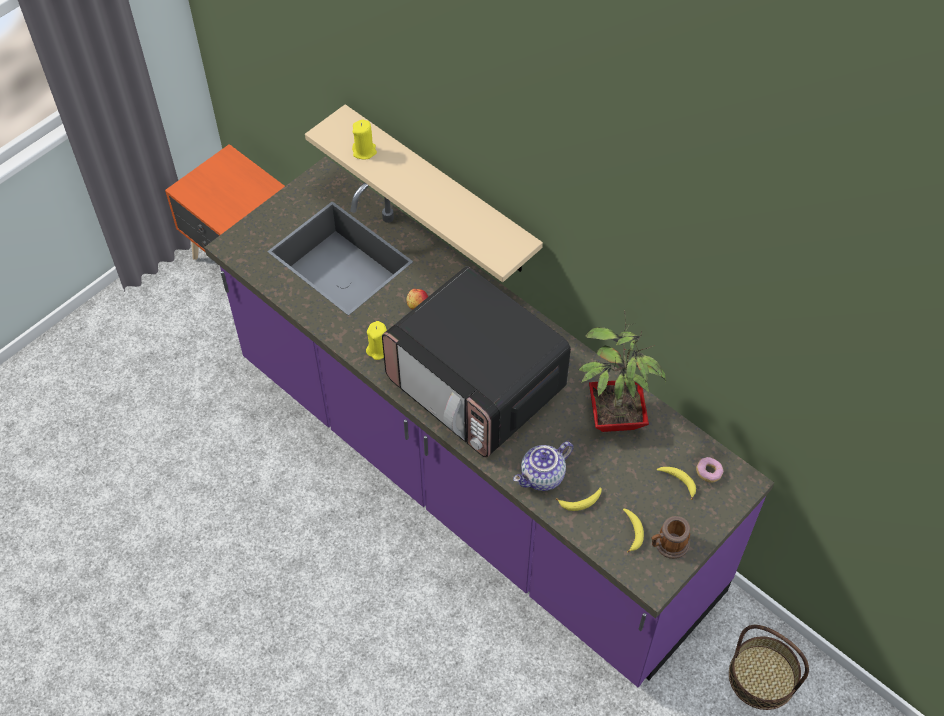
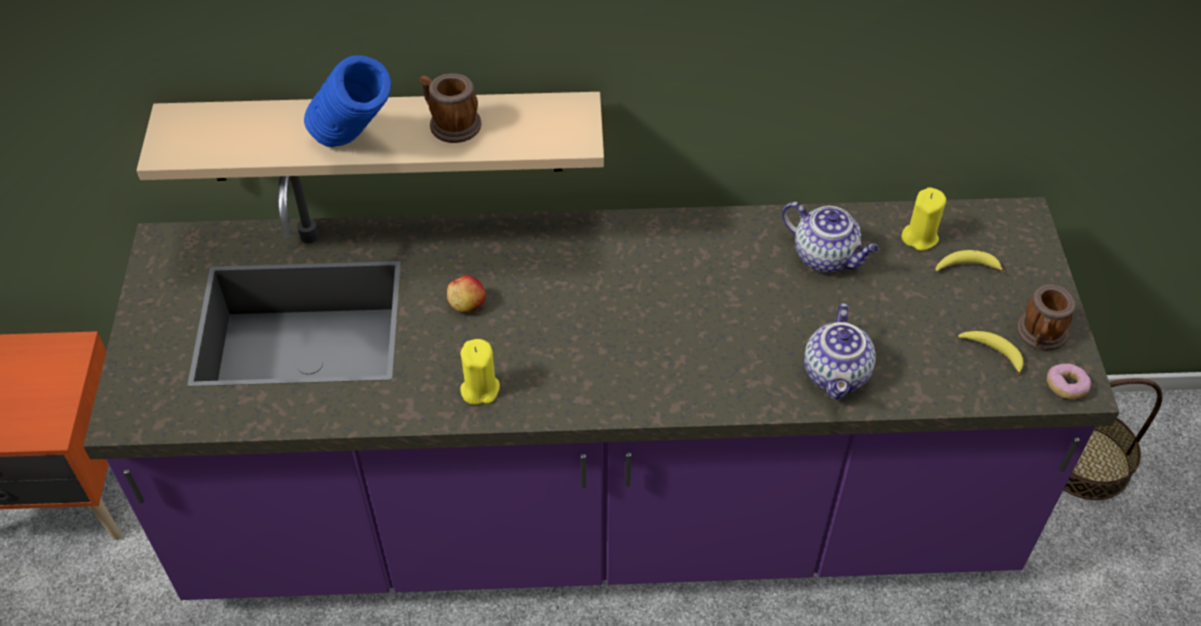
camera: 45 degrees left, 5 degrees down
yellow candle [352,120,377,160] -> yellow candle moved to [901,187,946,251]
microwave [382,266,571,458] -> none
banana [556,488,602,511] -> none
potted plant [579,310,666,432] -> teapot [782,202,879,272]
donut [696,457,723,483] -> donut moved to [1047,363,1091,399]
none -> blue vase [304,55,391,147]
none -> mug [419,73,481,143]

